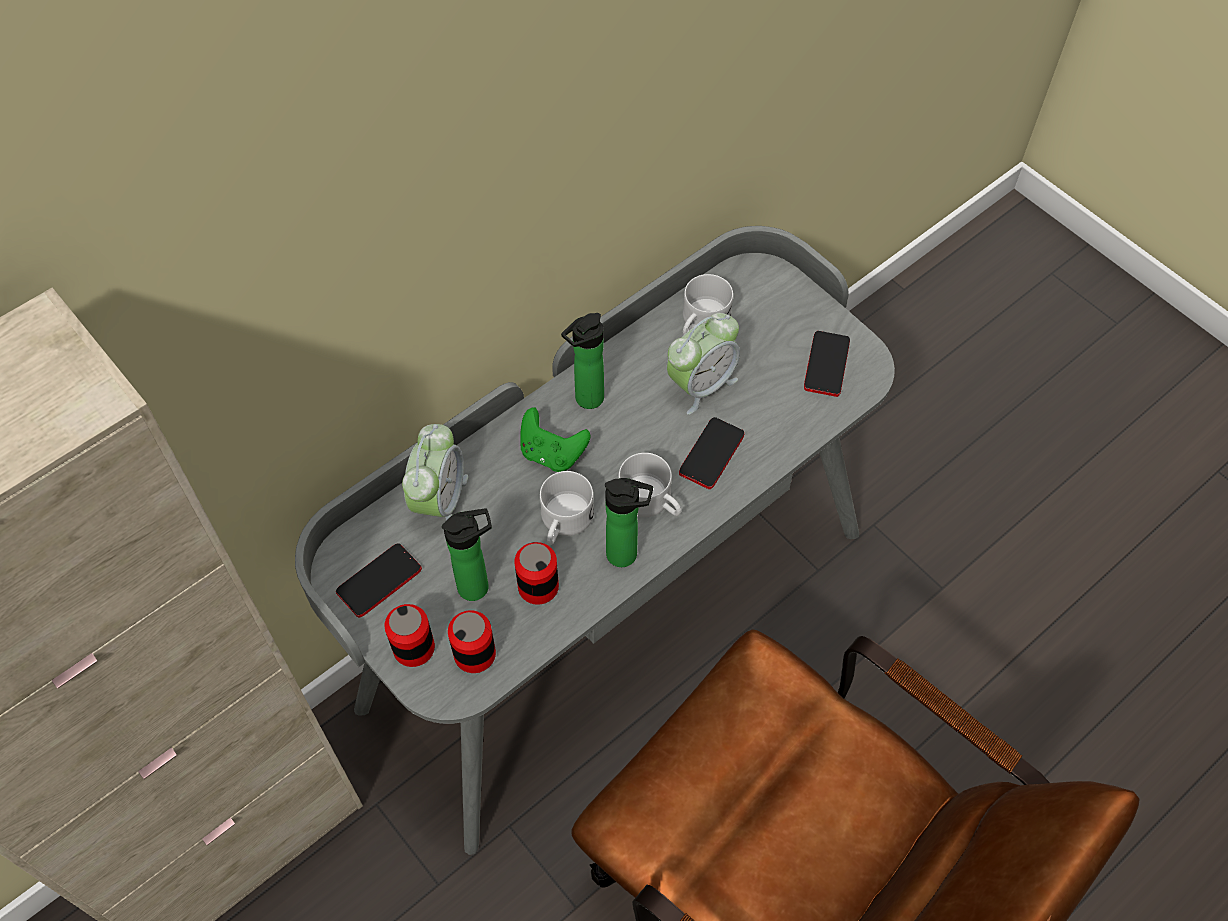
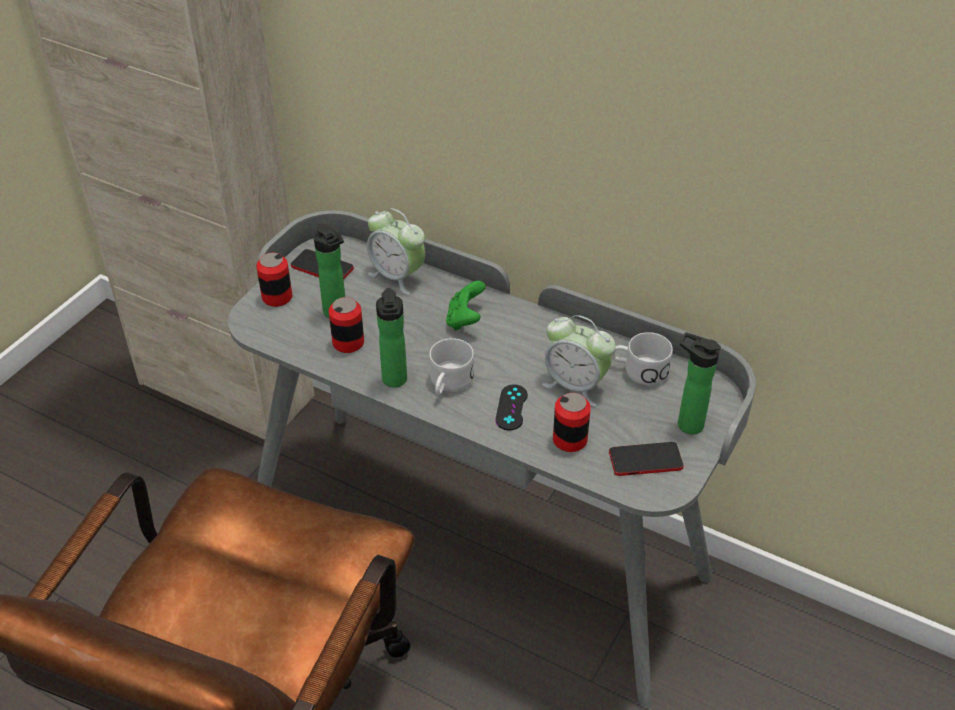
camera: 70 degrees right, 15 degrees down
alarm clock [402,424,468,520] -> alarm clock turned 45 degrees clockwise [367,208,425,295]
can [448,610,496,673] -> can moved to [553,393,591,452]
white mug [540,471,594,545] -> none
bottle [561,313,604,409] -> bottle moved to [678,332,721,434]
phone [679,417,744,489] -> black game controller [495,385,528,431]

